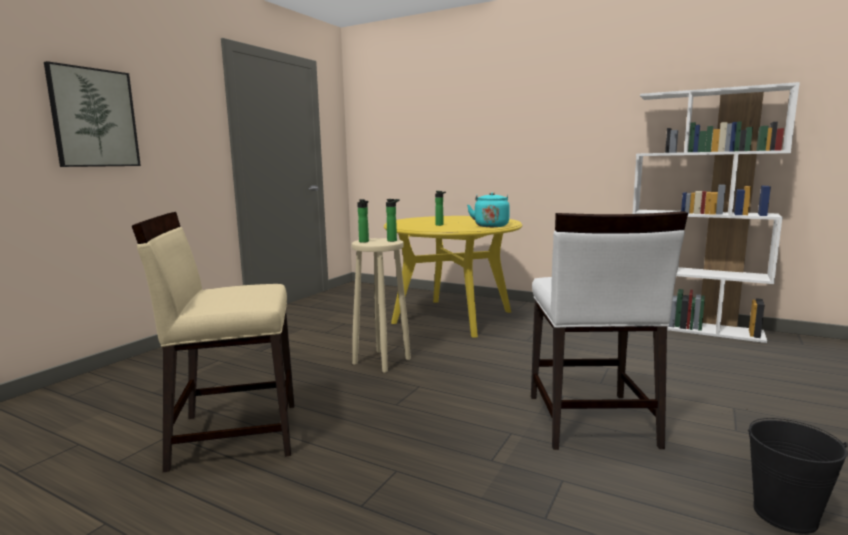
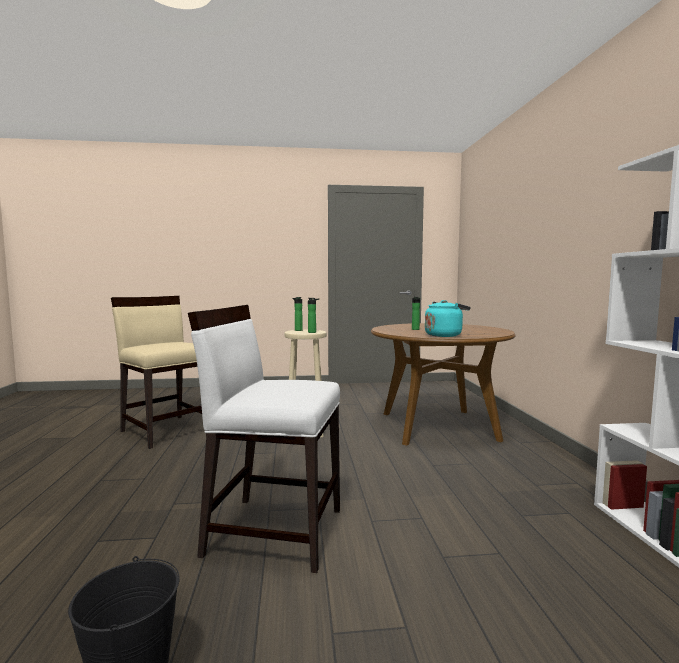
camera: 55 degrees right, 5 degrees down
picture [44,61,141,167] -> none
yellow dining table [384,216,522,338] -> brown dining table [371,323,516,446]
white chair [531,211,688,450] -> white chair turned 45 degrees clockwise [188,305,340,573]

